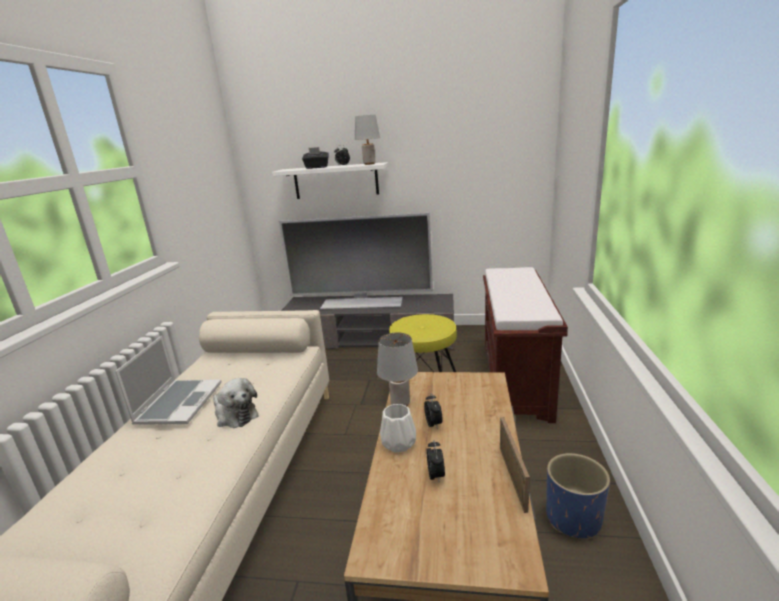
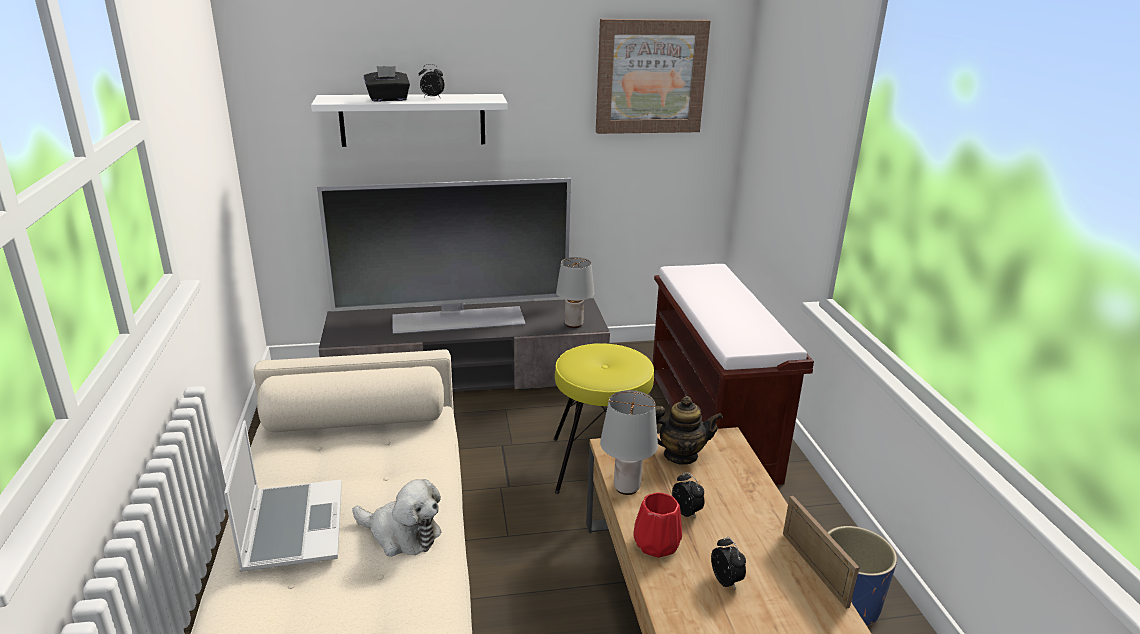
camera: 20 degrees left, 5 degrees up
grey table lamp [355,115,380,165] -> grey table lamp moved to [556,257,594,328]
white vase [380,404,416,452] -> red vase [633,493,682,558]
none -> picture [596,19,710,134]
none -> teapot [655,396,723,465]

